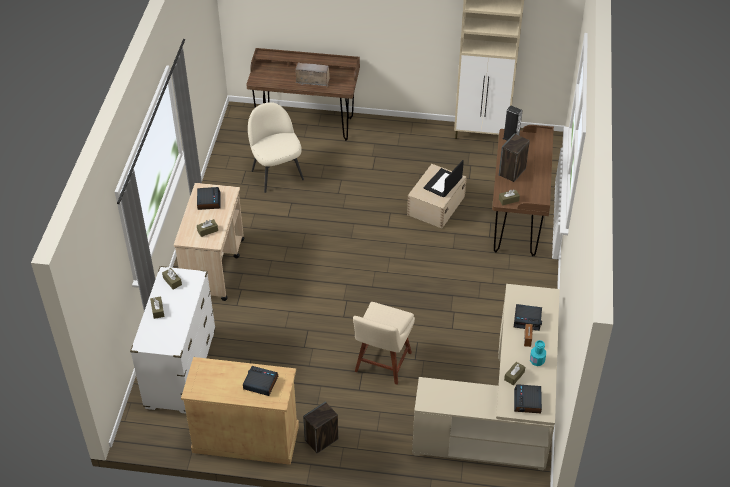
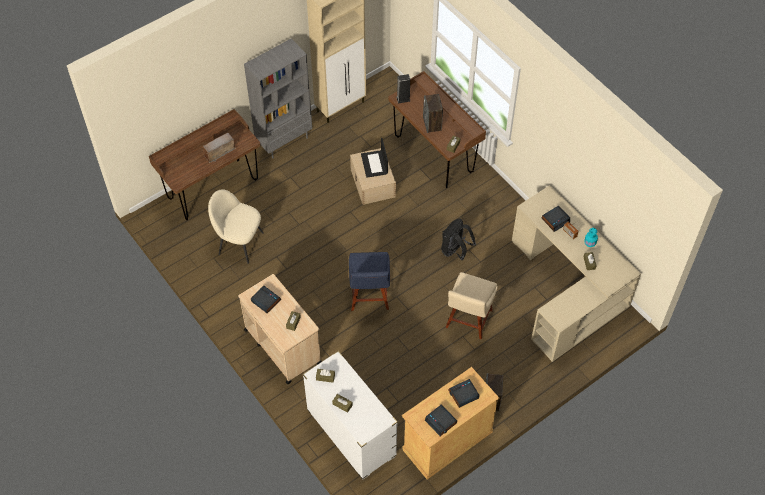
camera: 45 degrees left, 10 degrees up
beige chair [353,302,415,385] -> beige chair turned 45 degrees clockwise [445,272,498,339]
alarm clock [514,384,542,413] -> alarm clock moved to [425,404,457,436]
none -> grey bookcase [244,39,312,159]
none -> blue chair [349,252,390,311]
none -> black backpack [441,219,476,260]

